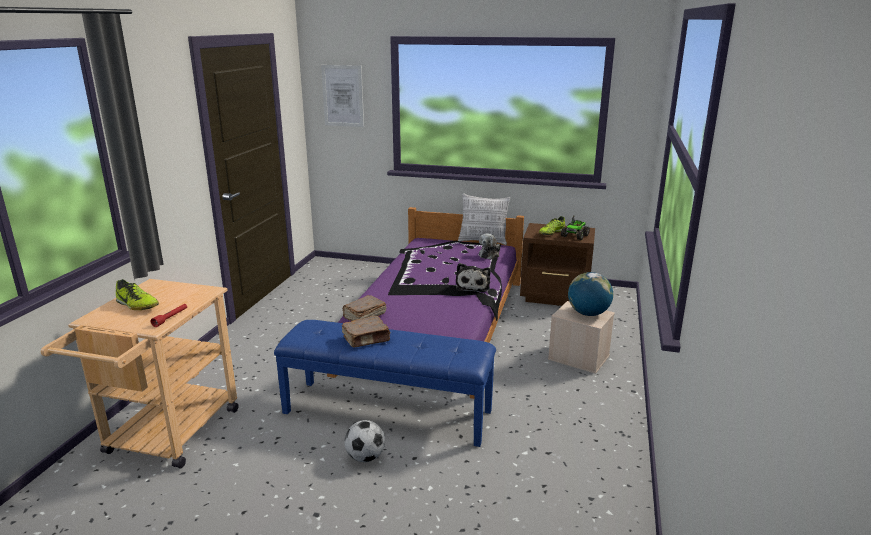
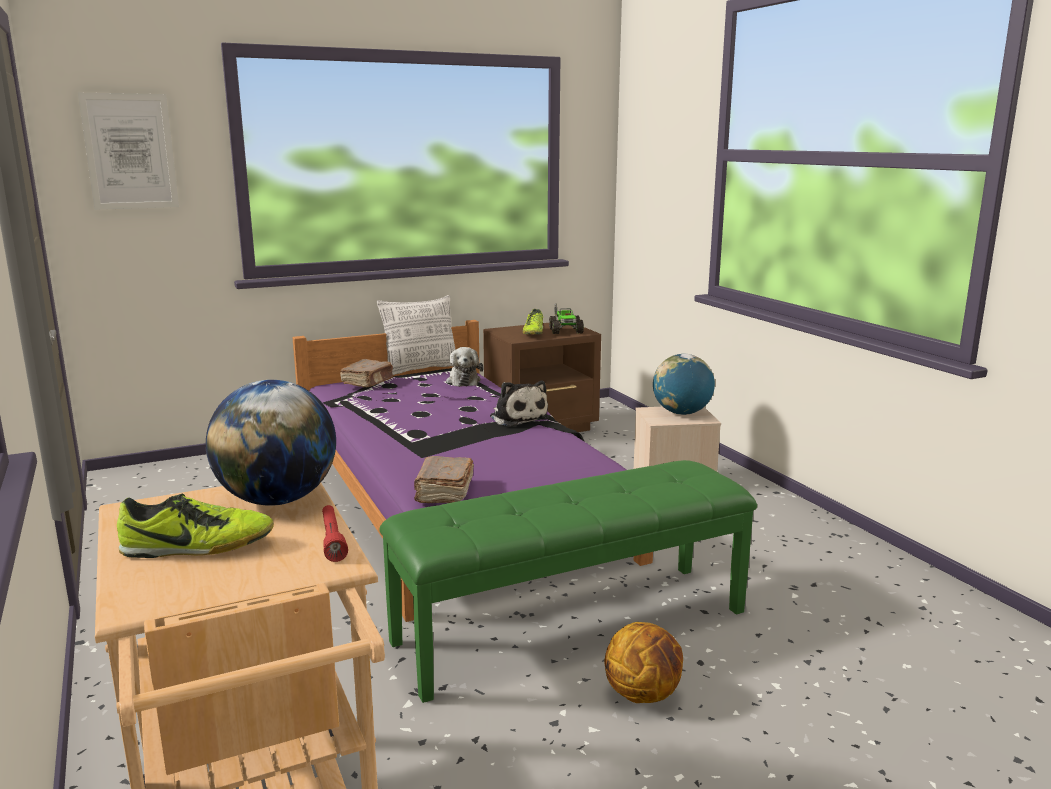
camera: 40 degrees left, 5 degrees down
blue bench [274,320,496,447] -> green bench [380,460,757,703]
brown book [342,316,390,348] -> brown book moved to [340,359,393,387]
football [344,420,385,462] -> basketball [604,622,683,703]
none -> globe [206,380,336,506]

